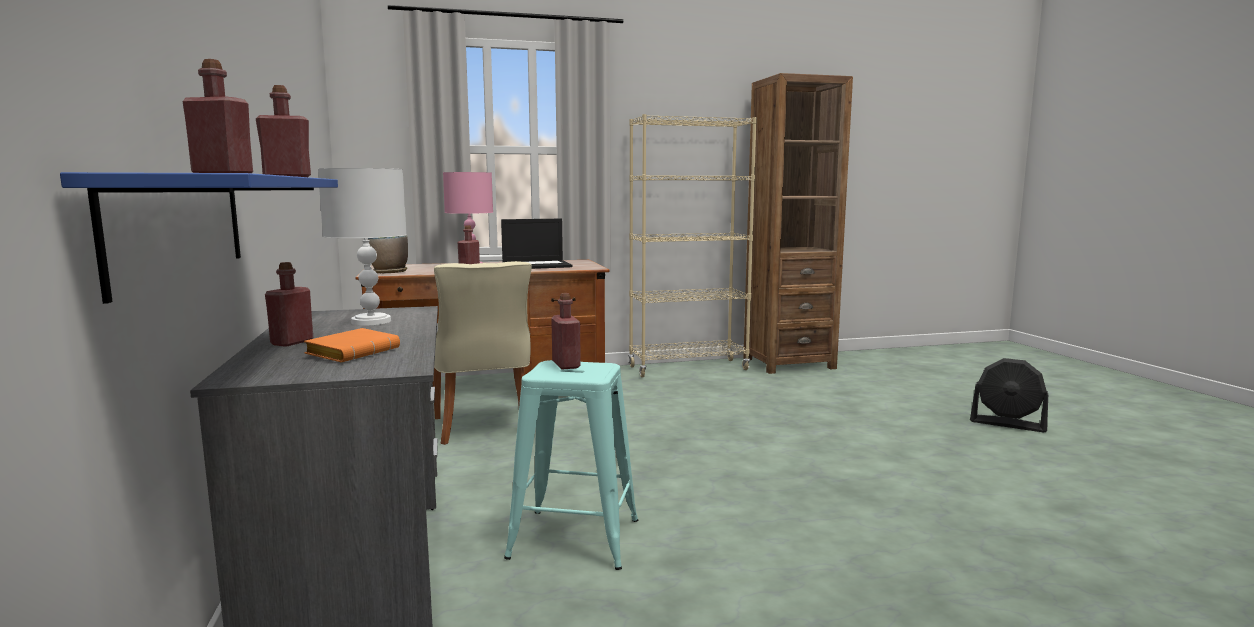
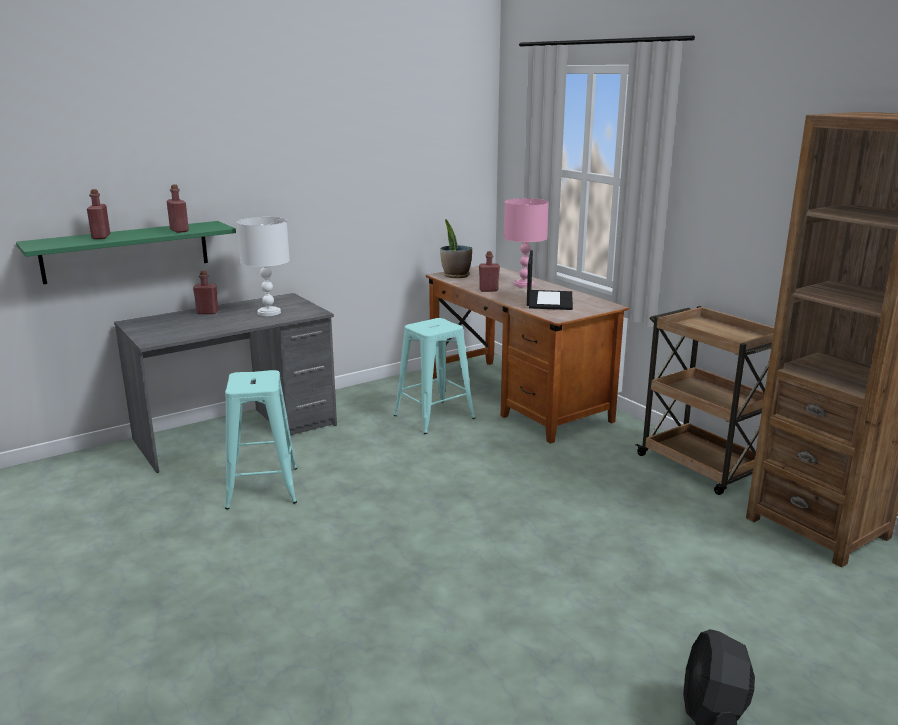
camera: 70 degrees right, 10 degrees up
blue shelf [60,172,338,304] -> green shelf [16,221,236,284]
orange book [304,328,400,362] -> none
beige chair [432,261,532,445] -> turquoise stool [393,318,475,434]
laptop [501,219,572,269] -> laptop turned 135 degrees counterclockwise [527,250,573,310]
red bottle [551,293,581,369] -> none
beige bookcase [628,114,757,377] -> brown cart [635,306,774,495]

